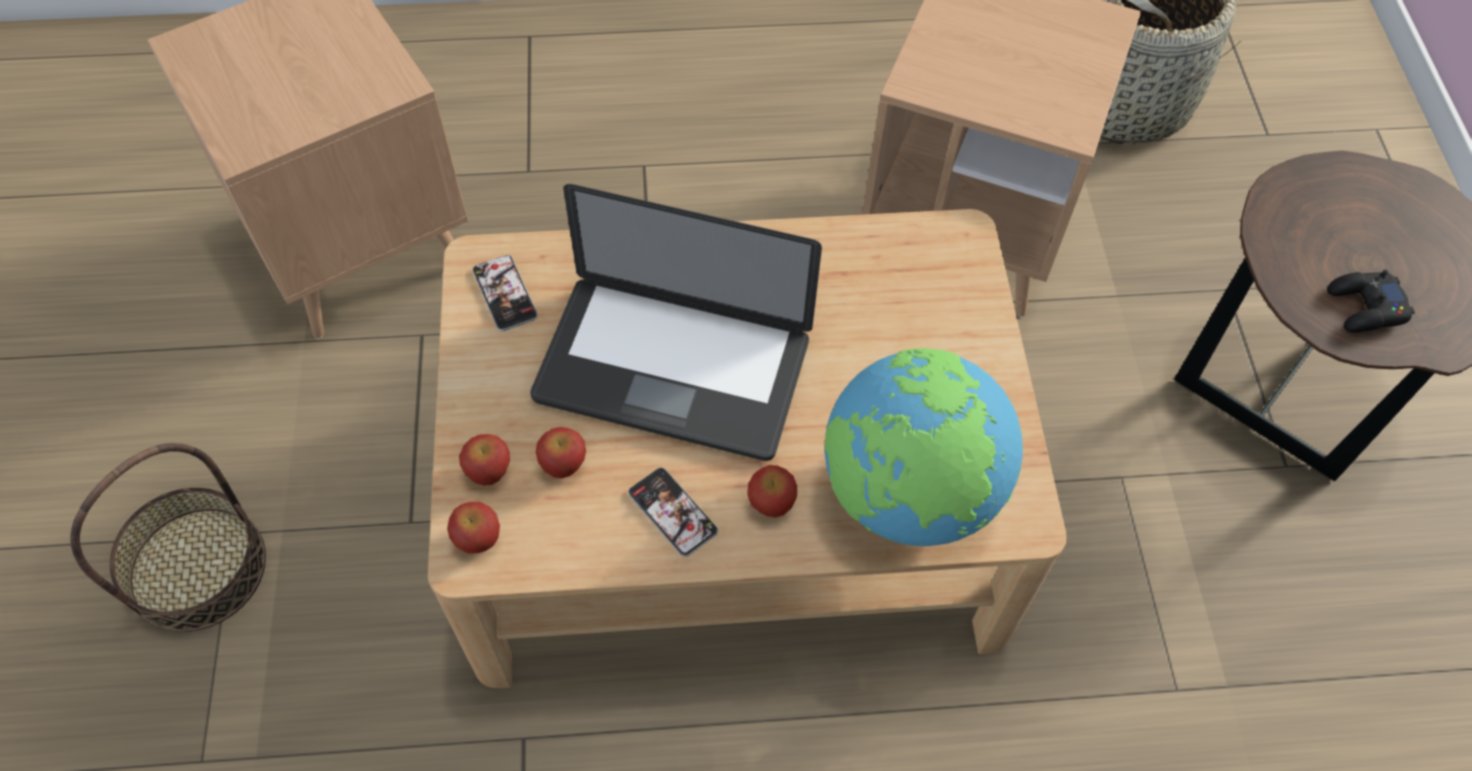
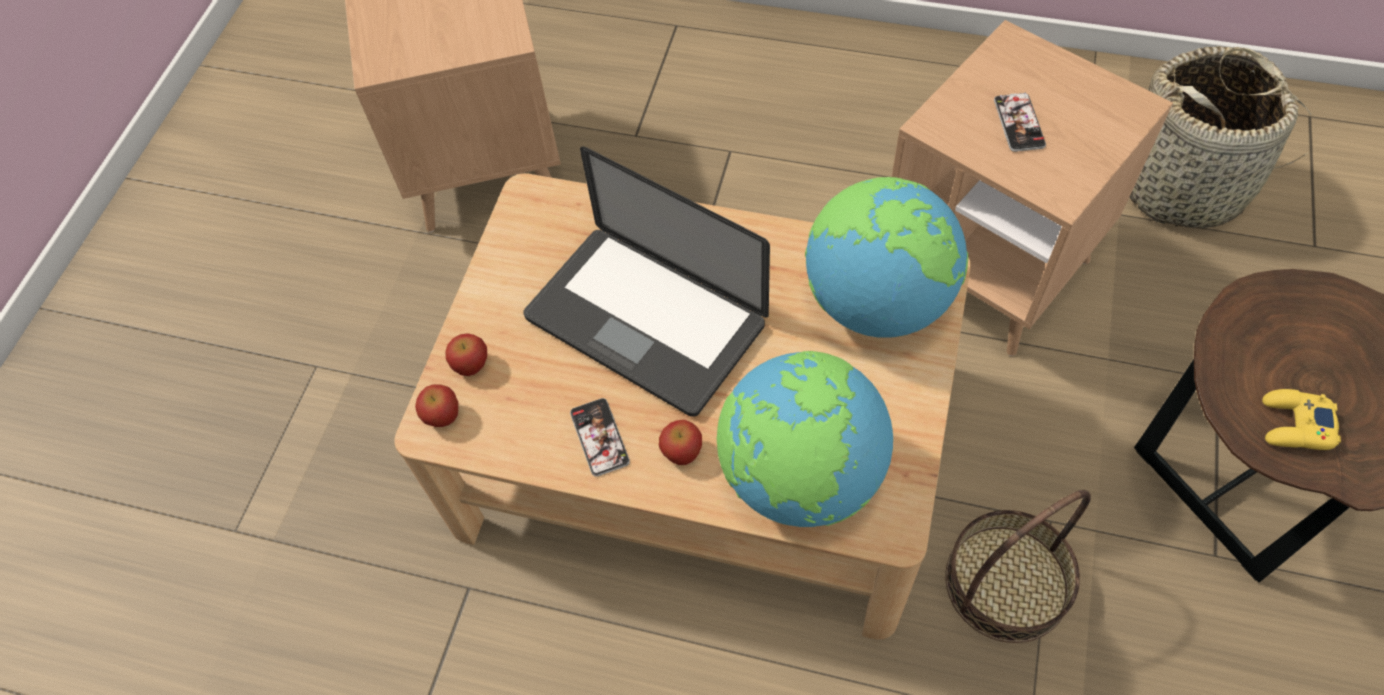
camera: 25 degrees right, 0 degrees up
basket [70,443,266,632] -> basket moved to [945,490,1091,643]
phone [473,255,538,331] -> phone moved to [994,92,1046,152]
apple [536,427,586,478] -> none
black game controller [1327,270,1415,333] -> yellow game controller [1262,389,1341,450]
none -> globe [805,177,968,338]

